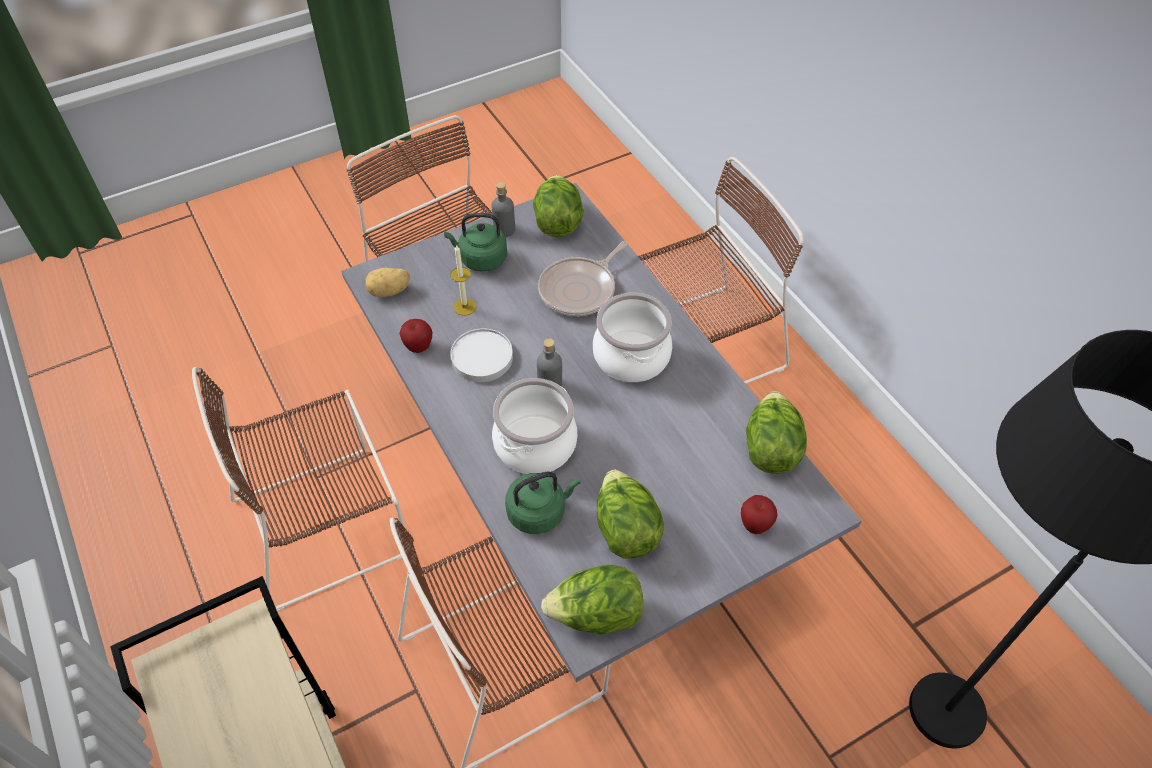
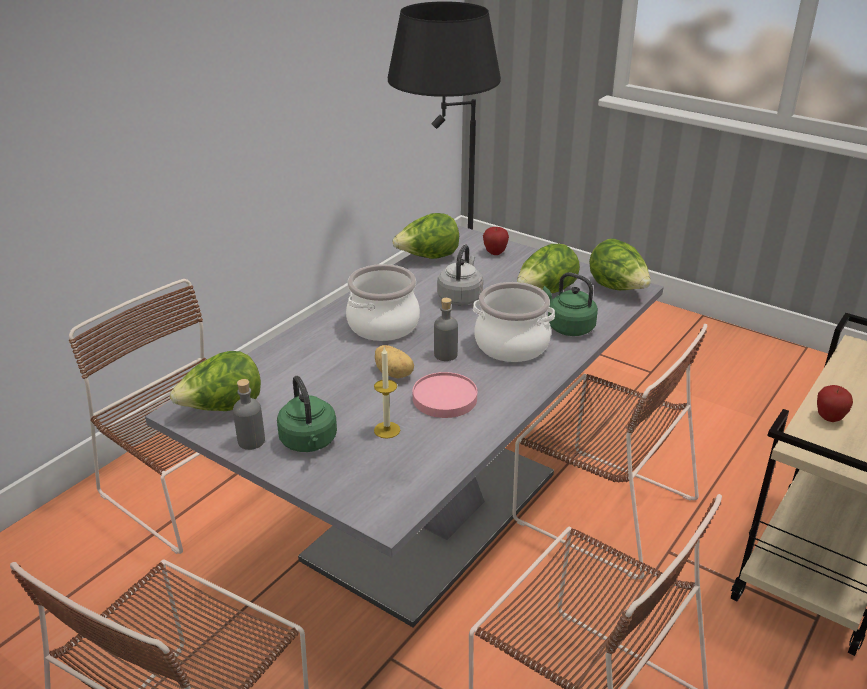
camera: 115 degrees left, 20 degrees down
potato [366,268,410,297] -> potato moved to [375,345,414,378]
apple [399,319,432,353] -> apple moved to [817,385,853,422]
white plate [450,328,513,382] -> pink plate [413,372,477,418]
frying pan [538,241,628,316] -> none
none -> grey kettle [437,245,483,305]

